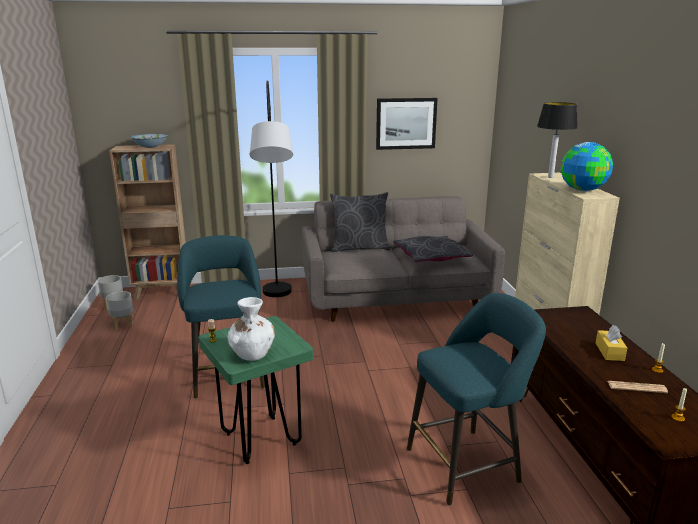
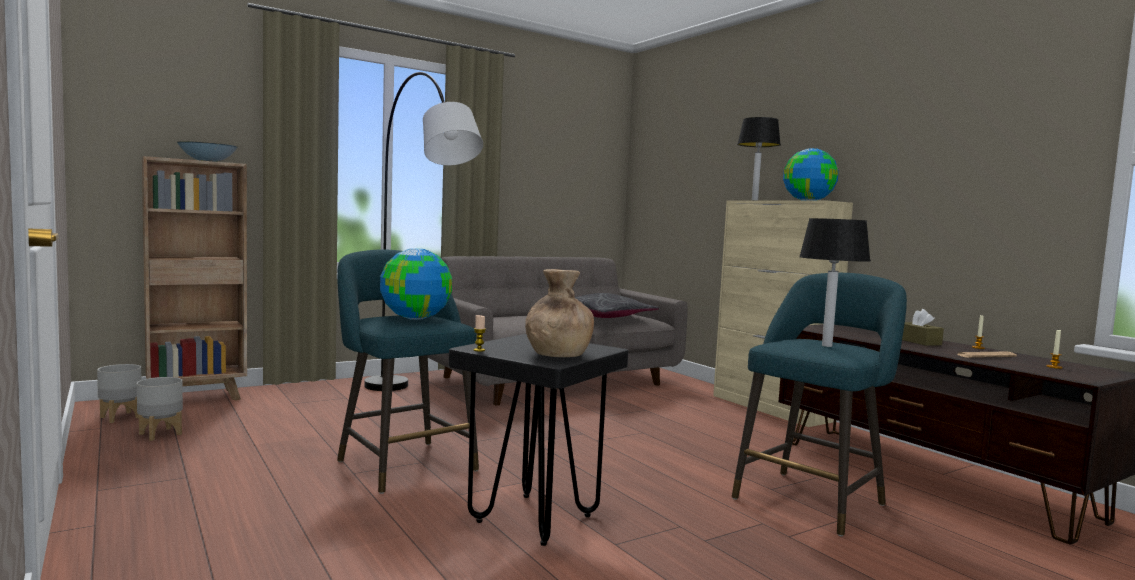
camera: 25 degrees left, 15 degrees down
green stool [199,316,314,464] -> black stool [449,334,628,546]
white vase [228,297,275,361] -> brown vase [525,269,594,357]
grey pillow [330,192,390,252] -> none
picture [376,98,438,150] -> none
yellow tissue box [596,325,627,361] -> brown tissue box [902,309,944,346]
none -> globe [380,248,452,320]
none -> table lamp [799,218,871,347]

